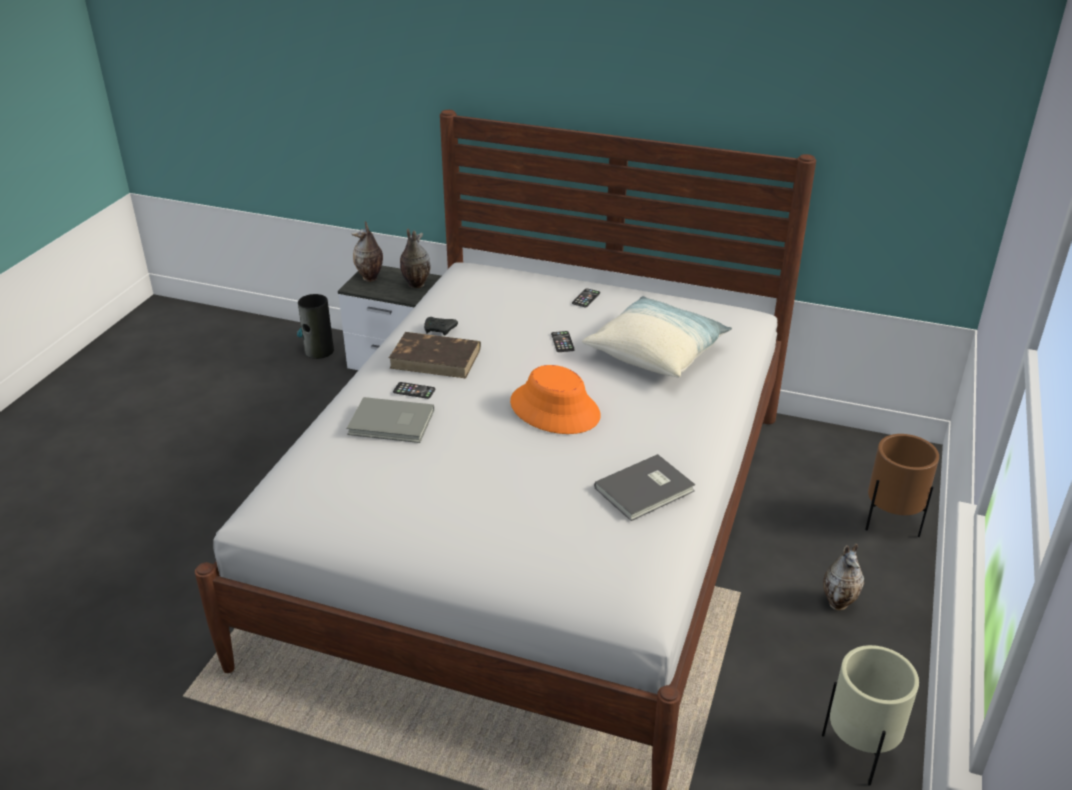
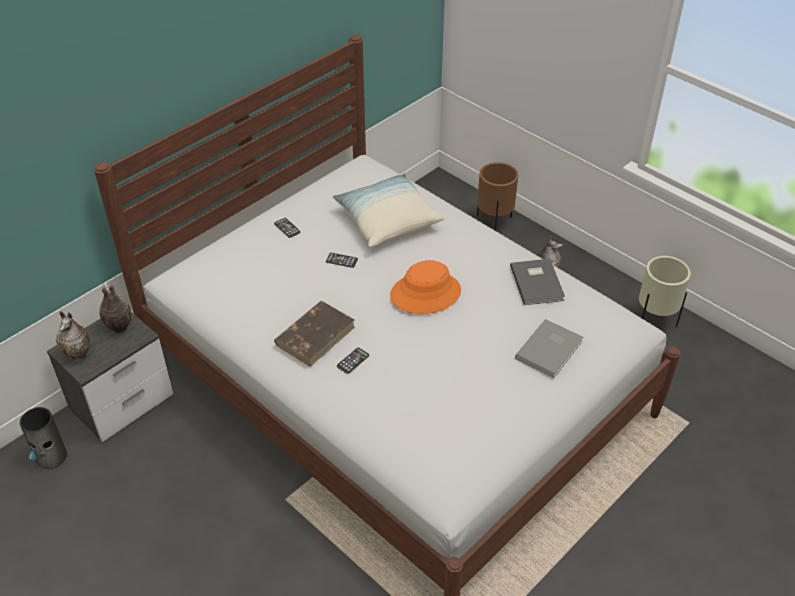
camera: 65 degrees left, 10 degrees up
grey book [346,397,434,443] -> grey book moved to [515,319,583,378]
black game controller [424,317,458,336] -> none

